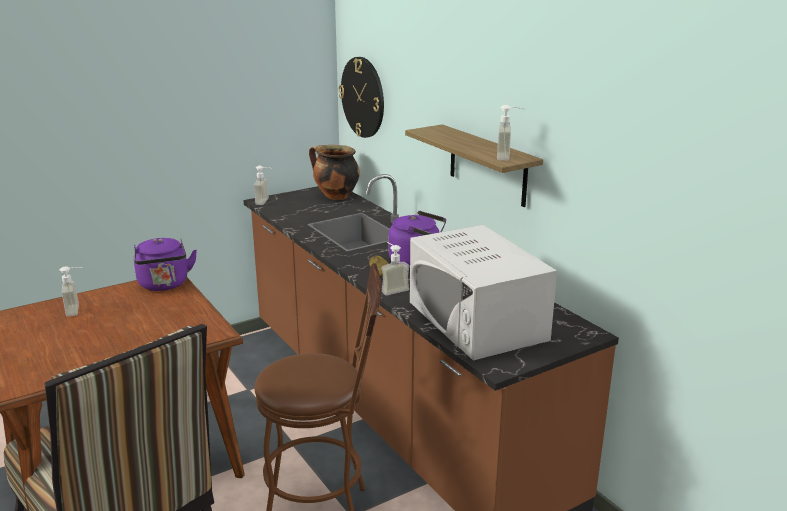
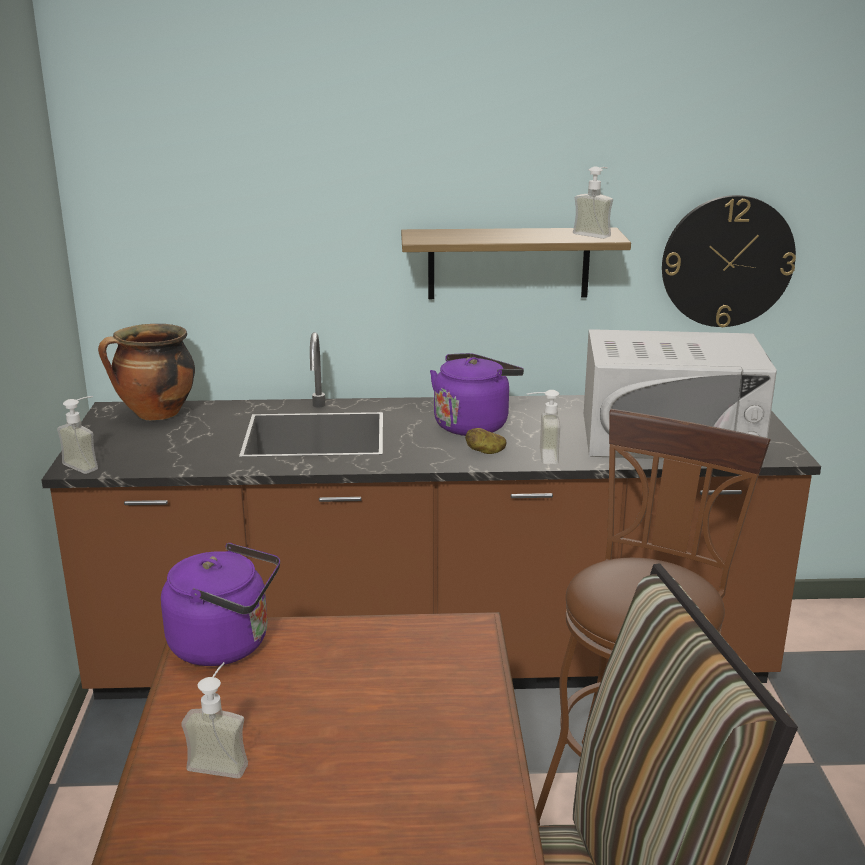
camera: 60 degrees left, 0 degrees up
wall clock [339,57,384,138] -> wall clock moved to [662,195,796,327]

